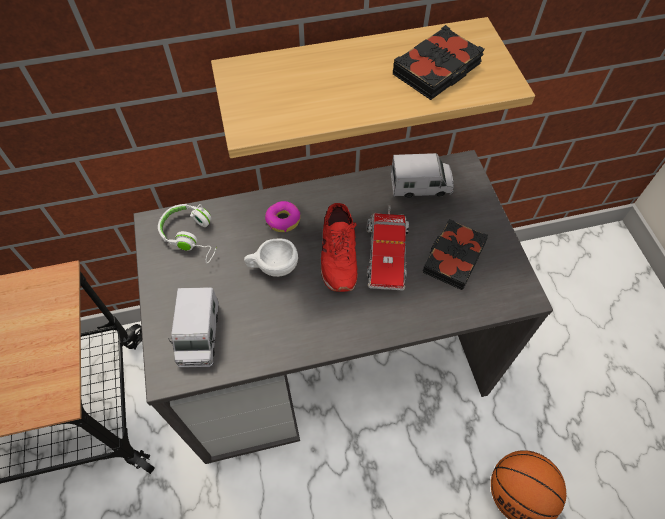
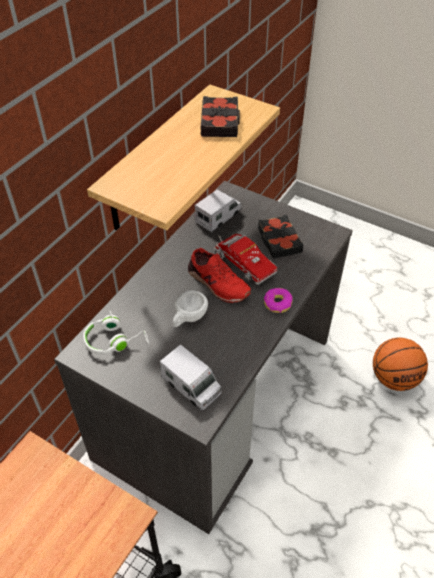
camera: 45 degrees left, 10 degrees down
donut [265,201,301,232] -> donut moved to [264,288,293,313]

